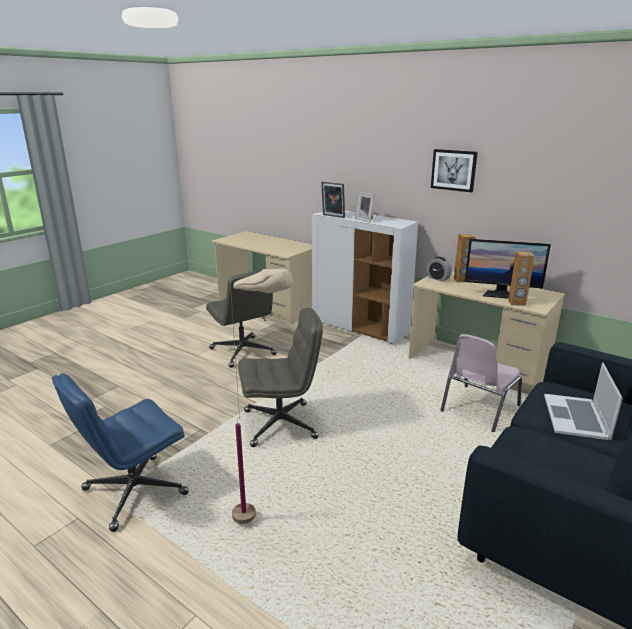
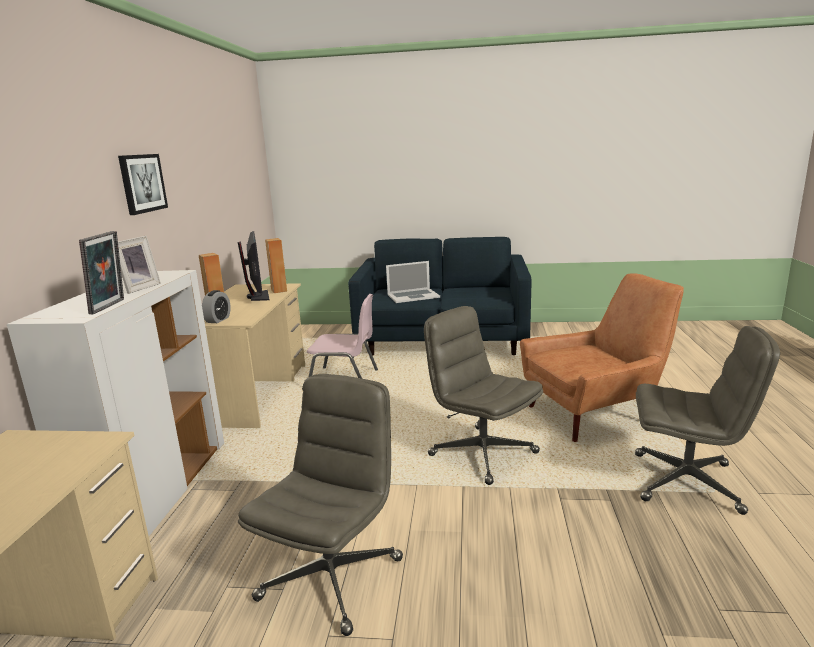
camera: 120 degrees left, 5 degrees down
blue office chair [52,373,189,532] -> grey office chair [635,326,780,515]
beige floor lamp [230,269,293,524] -> brown armchair [520,273,684,442]

